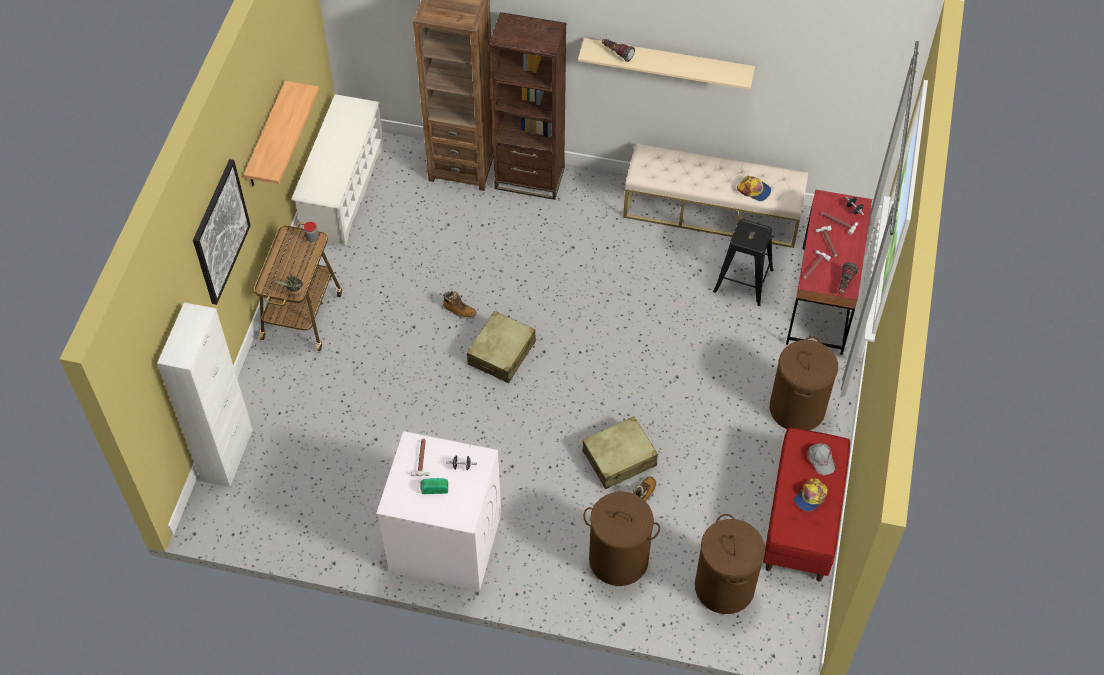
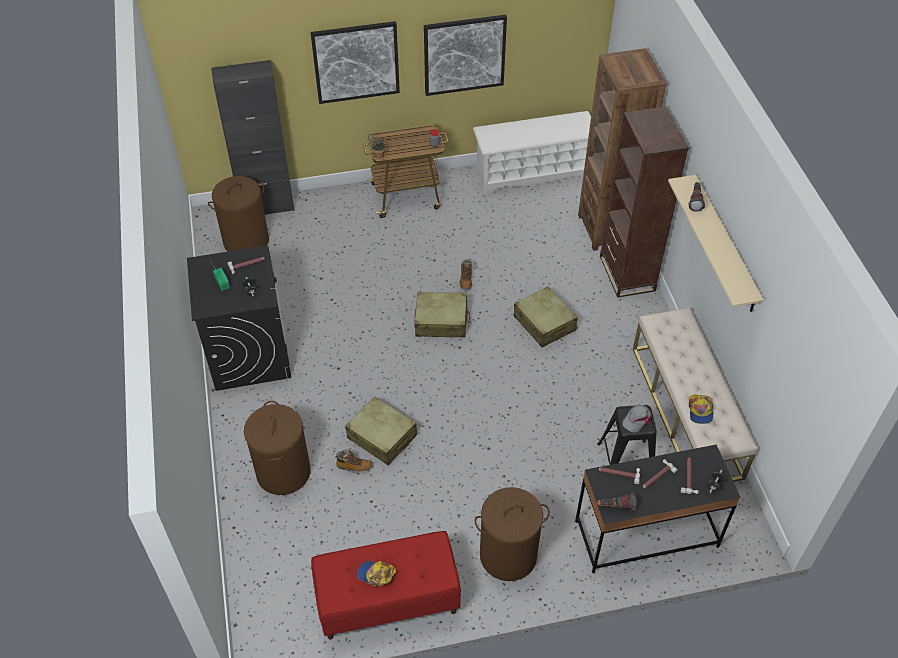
camera: 65 degrees right, 5 degrees down
white cabinet [157,302,253,487] -> black cabinet [211,60,295,215]
shelf [244,81,319,186] -> picture [424,15,507,96]
white washing machine [376,431,501,591] -> black washing machine [187,246,291,391]
brown laundry basket [695,514,765,614] -> brown laundry basket moved to [208,176,269,252]
red desk [786,189,872,355] -> black desk [575,444,740,573]
grey cap [806,443,835,475] -> grey cap moved to [622,404,652,433]
none -> beige suitcase [514,287,578,347]

